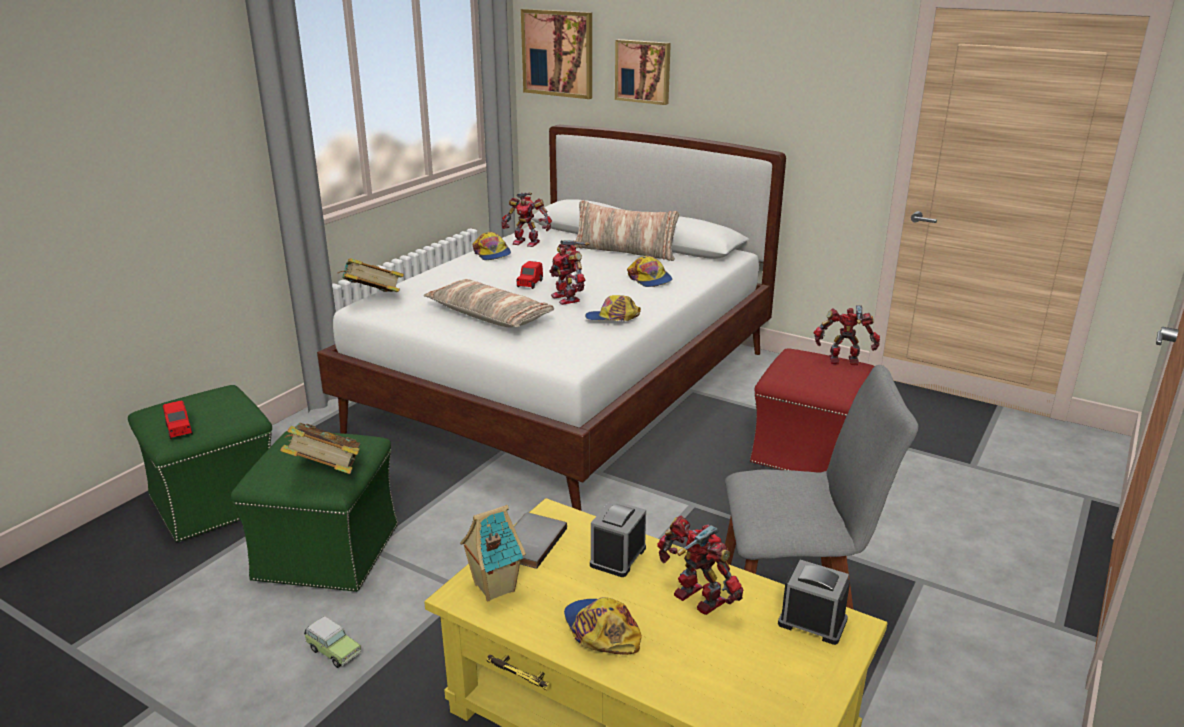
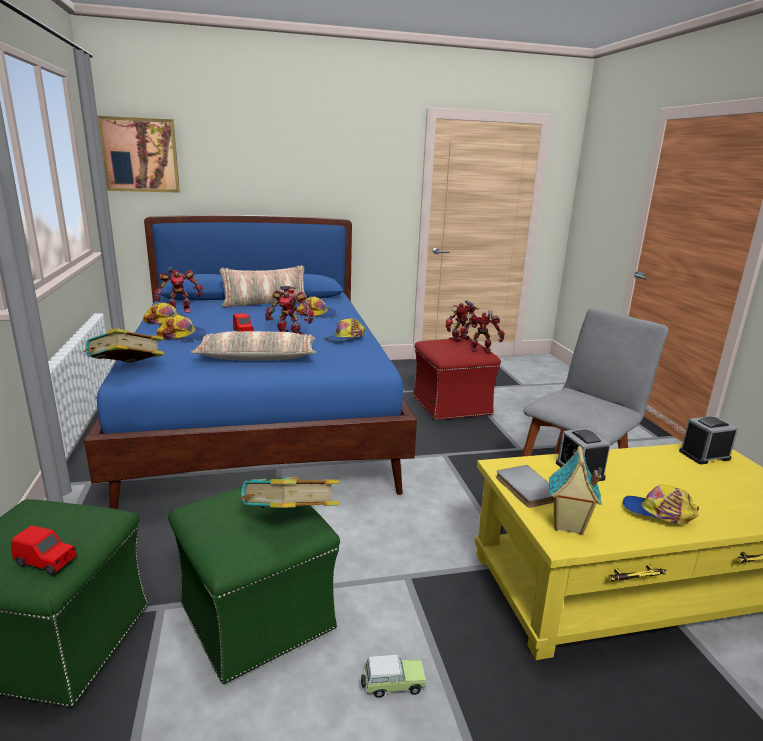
camera: 45 degrees left, 5 degrees down
white bed [317,125,786,511] -> blue bed [84,215,417,509]
picture [615,39,671,105] -> none
toy robot [657,516,744,615] -> toy robot moved to [460,310,505,353]
none -> cap [157,315,207,341]

